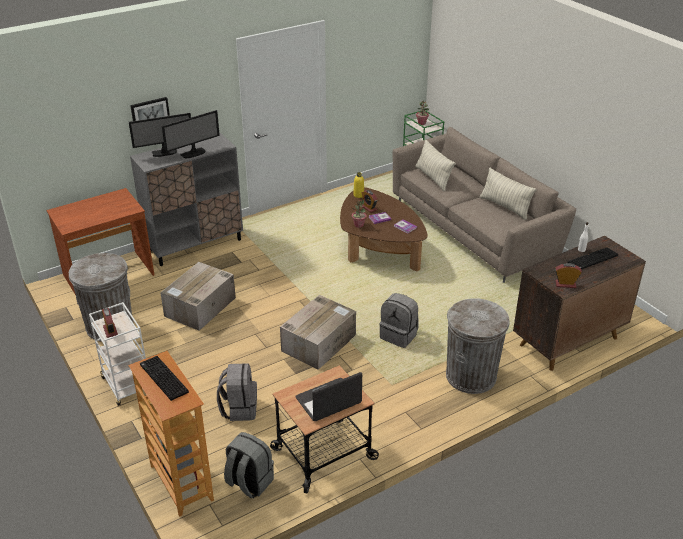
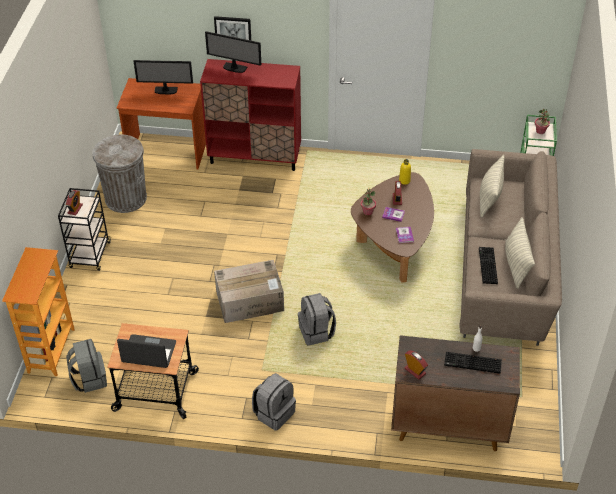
camera: 40 degrees right, 10 degrees up
white cart [89,302,146,406] -> black cart [58,188,111,271]
grey cabinet [130,133,243,266] -> red cabinet [200,59,301,171]
keyboard [140,356,189,401] -> keyboard moved to [479,247,498,284]
cardboard box [160,262,236,331] -> none
monitor [162,110,220,158] -> monitor moved to [134,60,193,94]
grey backpack [217,363,257,421] -> grey backpack moved to [252,373,296,431]
grey trash can [446,298,510,394] -> none

